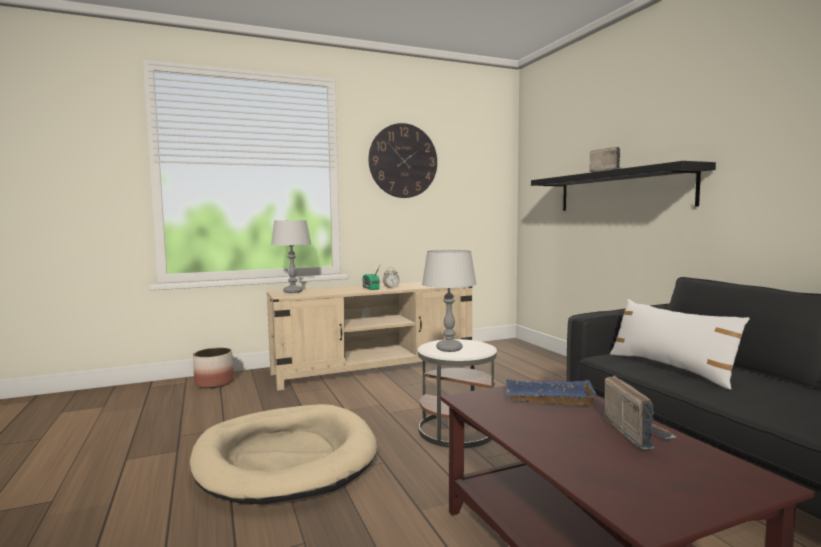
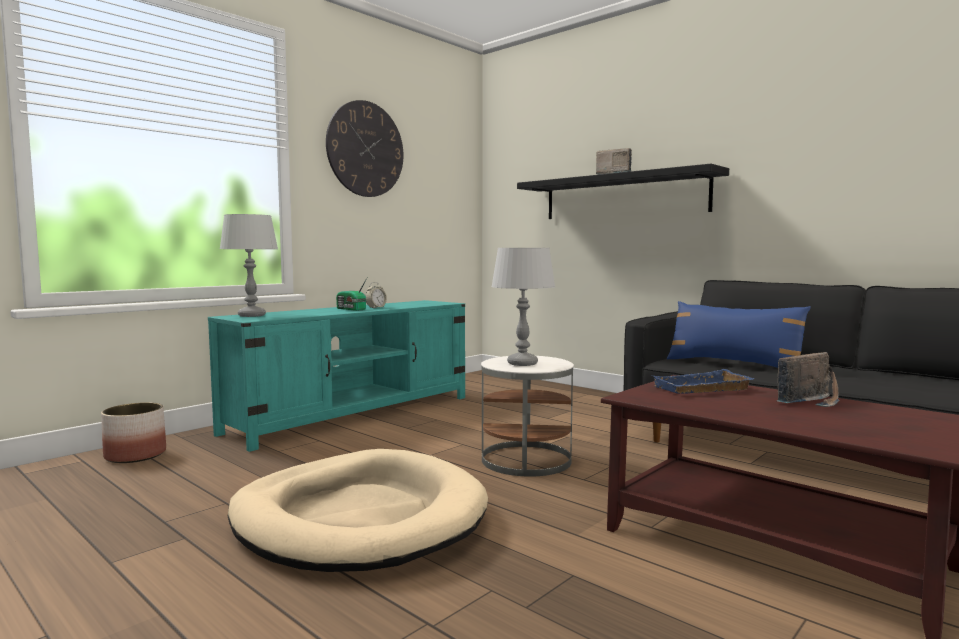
camera: 25 degrees left, 0 degrees up
beige tv stand [267,282,472,391] -> turquoise tv stand [208,300,465,452]
radio [605,375,676,449] -> radio turned 90 degrees clockwise [777,352,839,407]
white pillow [610,299,750,390] -> blue pillow [667,301,811,368]

